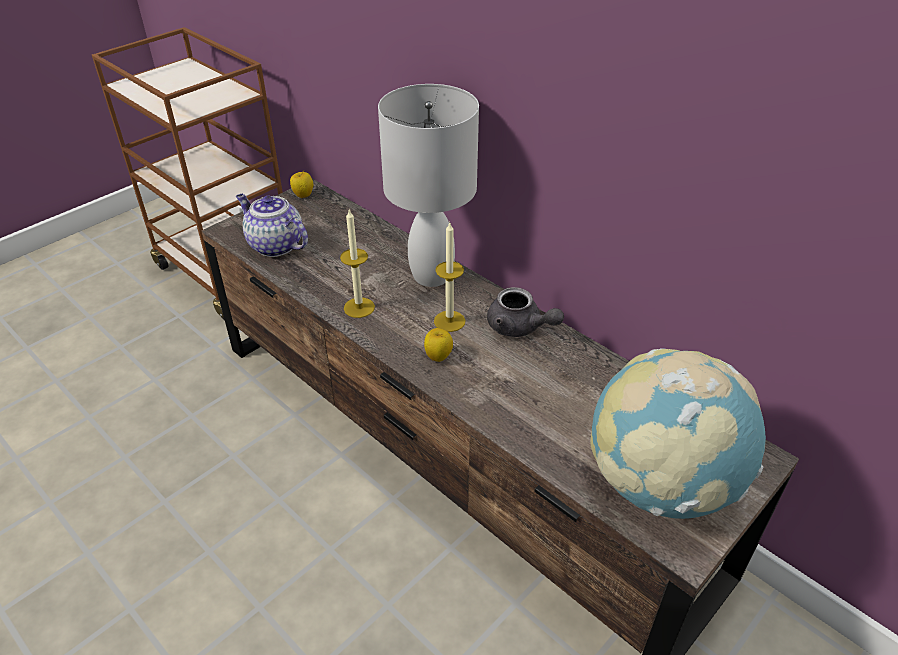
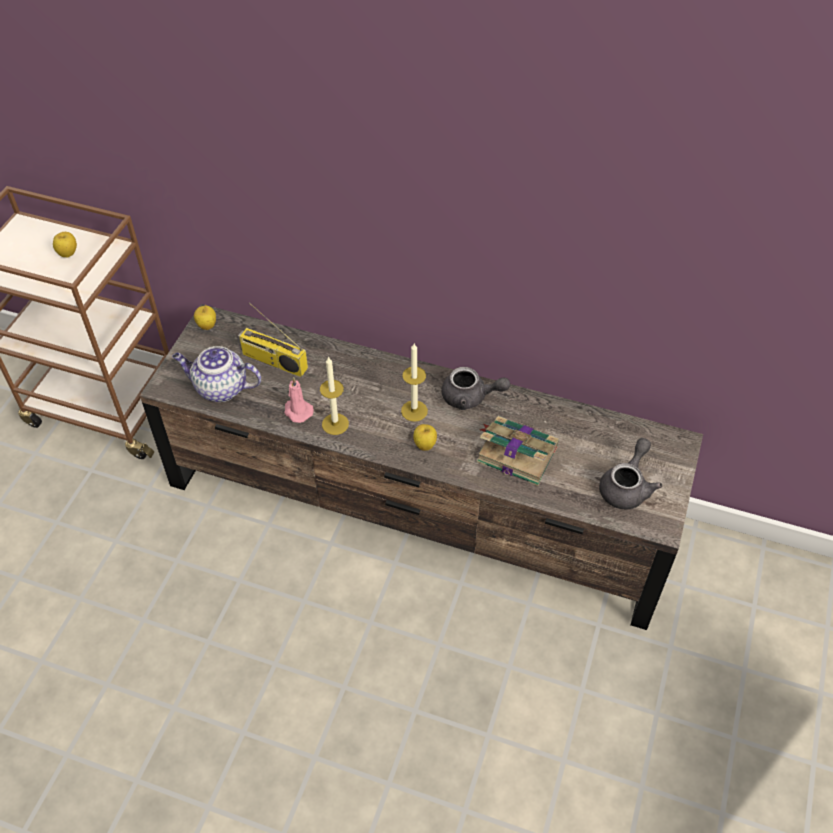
camera: 25 degrees left, 10 degrees up
white table lamp [378,84,479,287] -> none
globe [590,348,766,519] -> grey teapot [599,438,662,509]
none -> apple [53,232,77,258]
none -> radio [238,302,308,377]
none -> pink candle [284,377,314,423]
none -> book [476,416,559,486]

